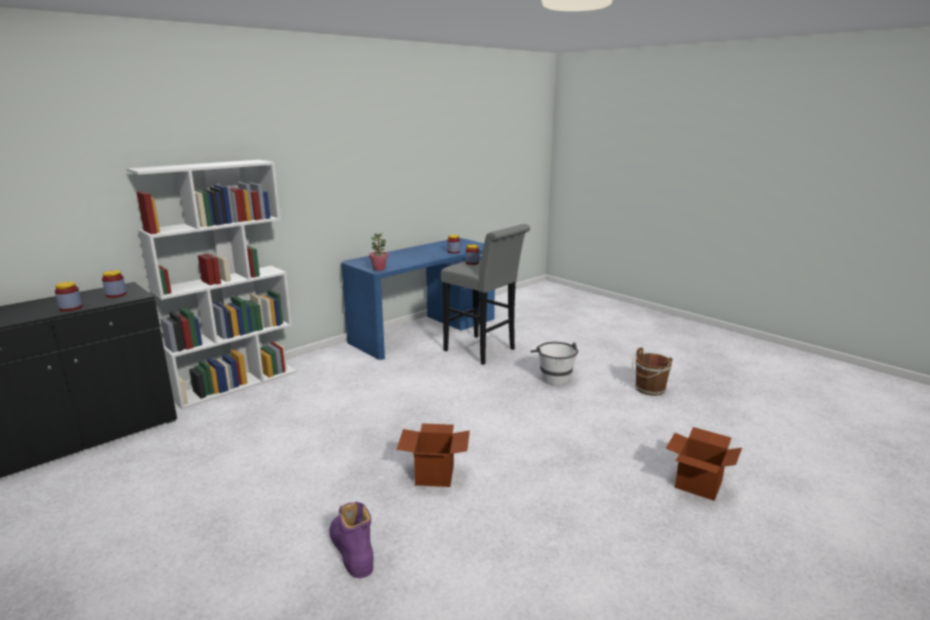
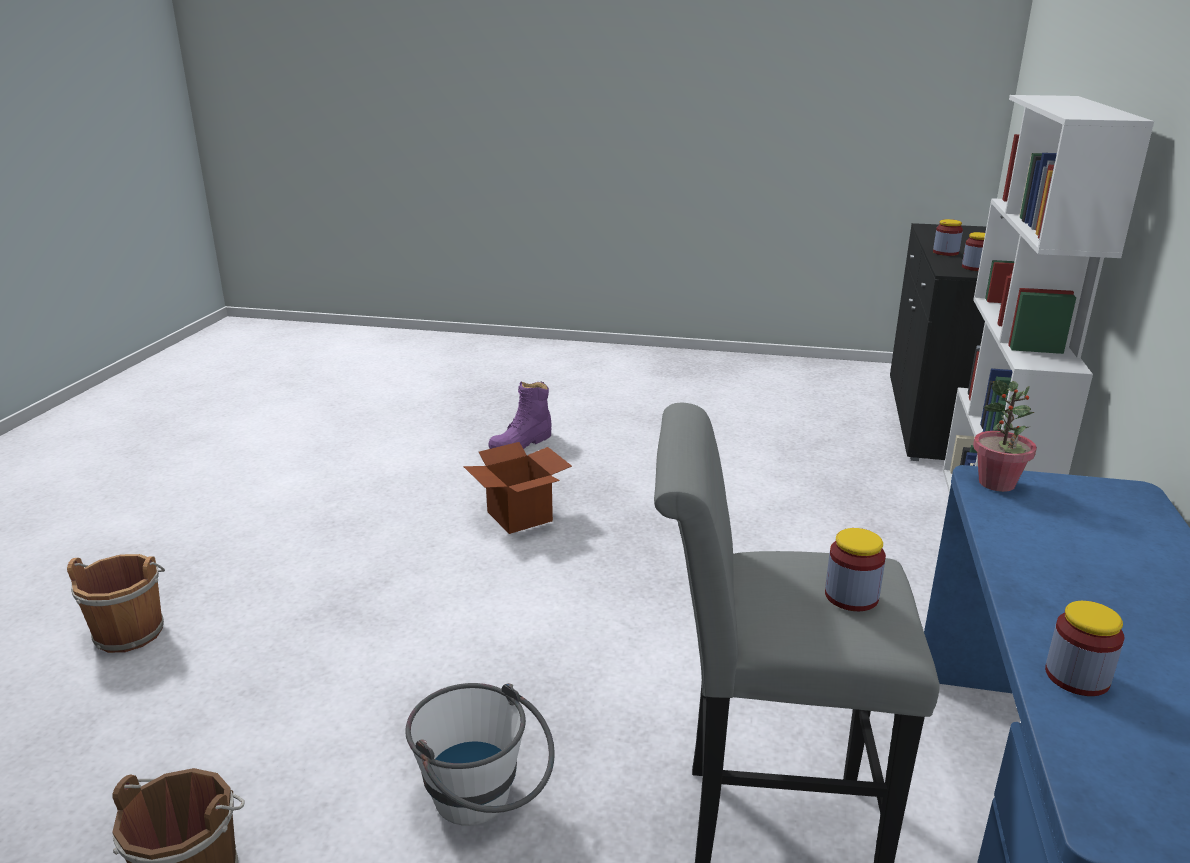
camera: 145 degrees right, 5 degrees up
purple boot [329,502,374,578] -> purple boot turned 105 degrees clockwise [489,382,552,449]
cardboard box [666,427,742,501] -> brown bucket [67,554,165,653]

